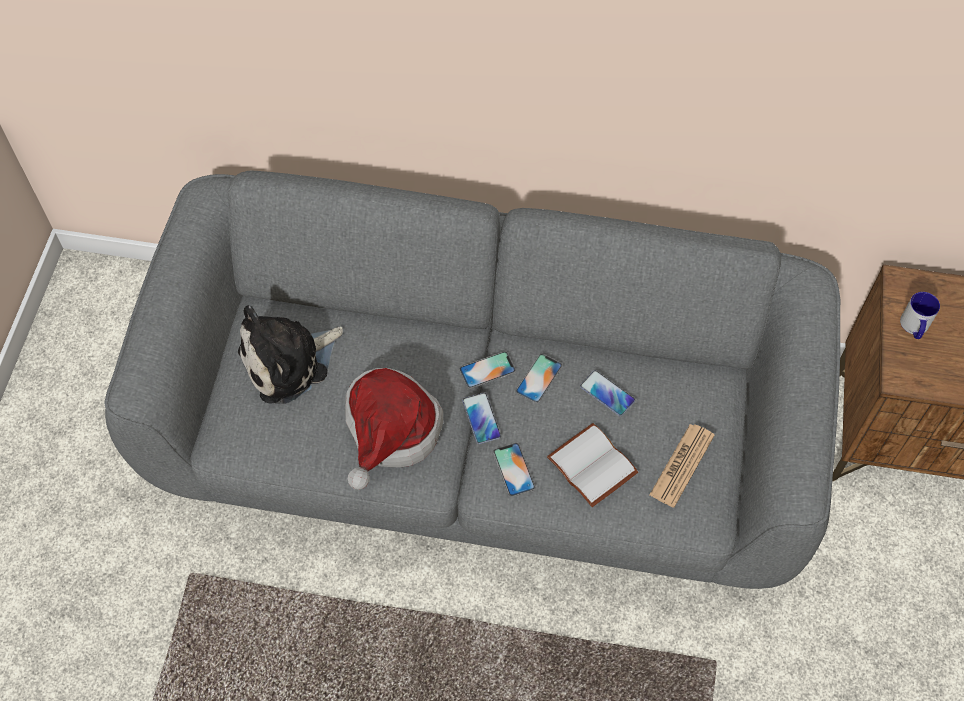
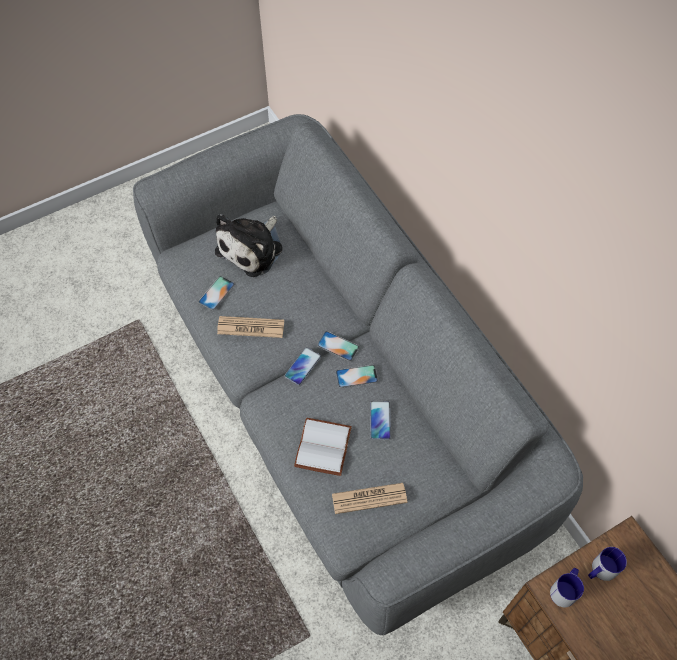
camera: 50 degrees right, 0 degrees up
plush toy [238,305,343,404] -> plush toy turned 75 degrees counterclockwise [215,214,283,277]
hat [345,368,443,490] -> newspaper [217,316,284,338]
phone [493,443,536,496] -> phone moved to [199,276,235,310]
none -> mug [550,568,584,607]

